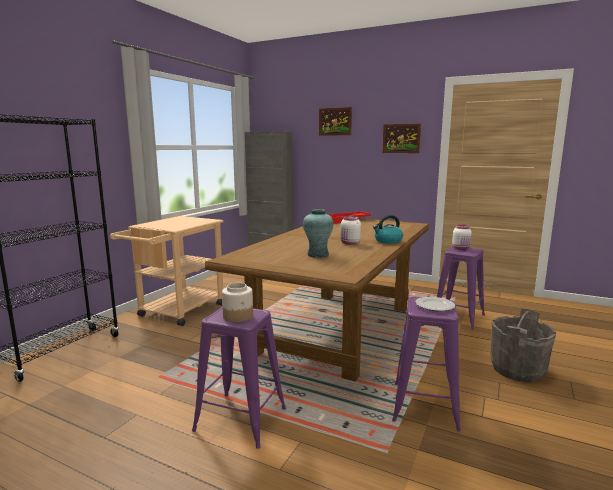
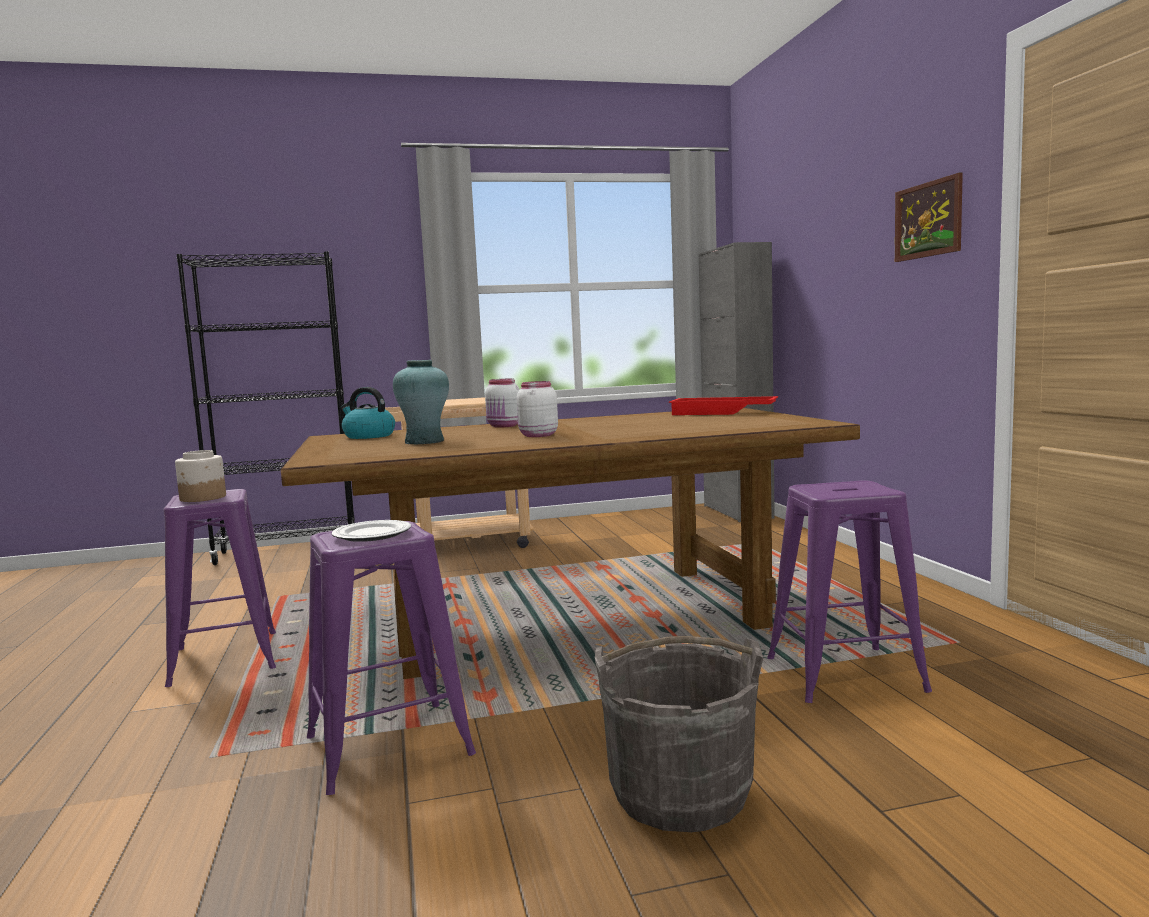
camera: 50 degrees right, 5 degrees down
picture [319,107,352,136] -> none
kettle [373,215,403,244] -> kettle moved to [341,387,395,439]
white jar [452,225,472,250] -> white jar moved to [485,378,520,428]

